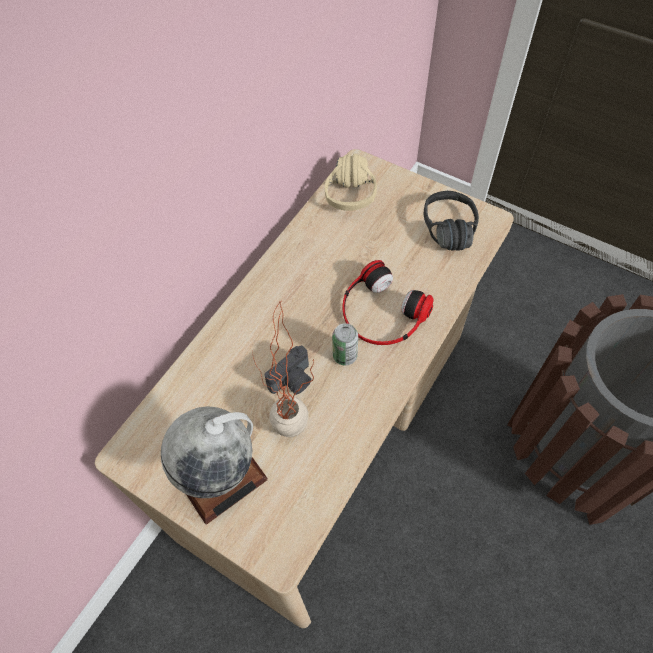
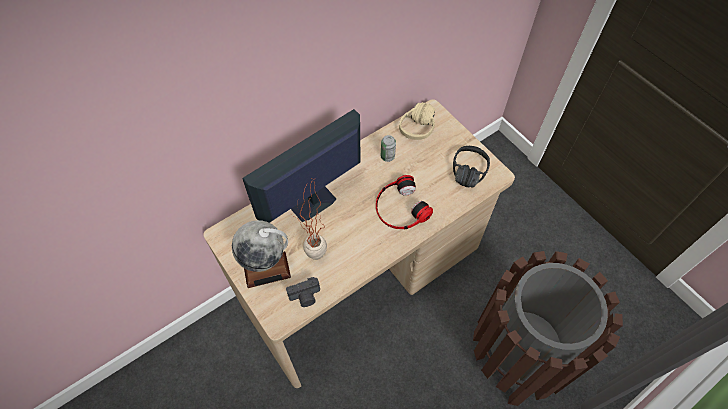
camera: 20 degrees right, 0 degrees up
camera [265,346,311,395] -> camera moved to [286,277,320,307]
can [332,323,358,366] -> can moved to [381,135,396,162]
none -> monitor [243,109,361,223]

